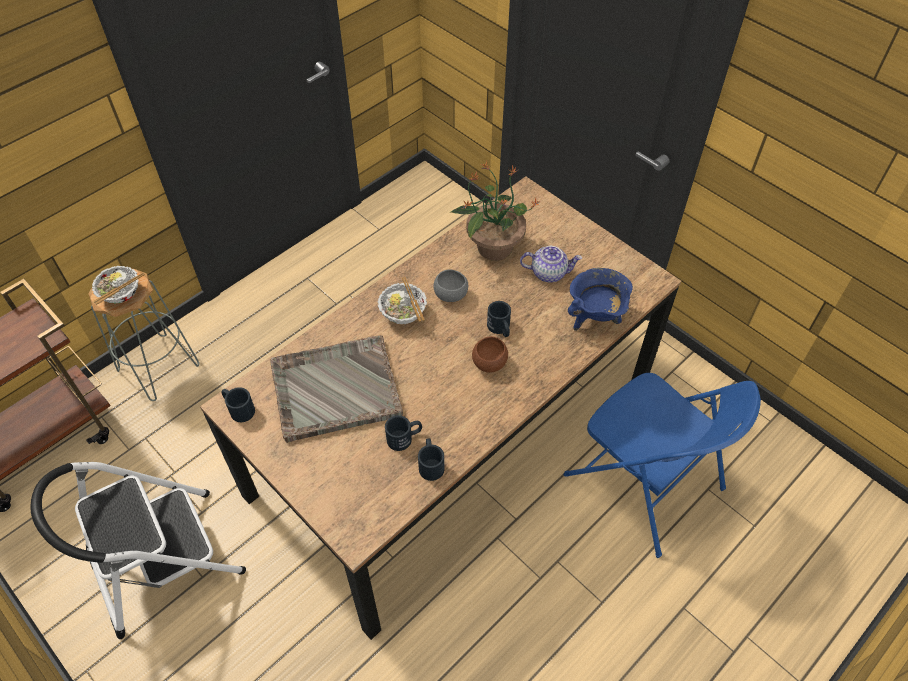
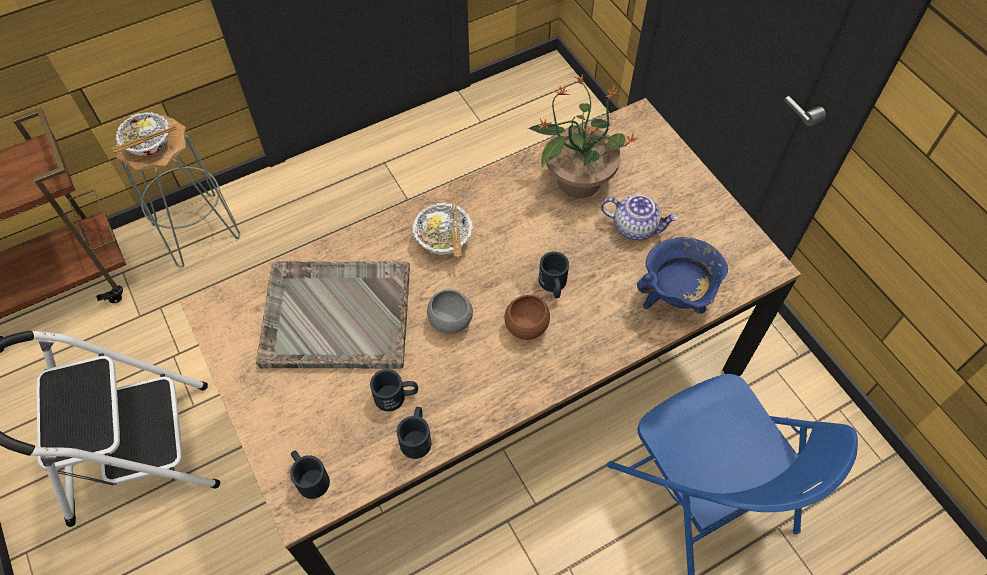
camera: 15 degrees right, 5 degrees up
black mug [221,387,255,422] -> black mug moved to [290,450,330,499]
grey bowl [433,270,468,302] -> grey bowl moved to [427,289,473,333]

